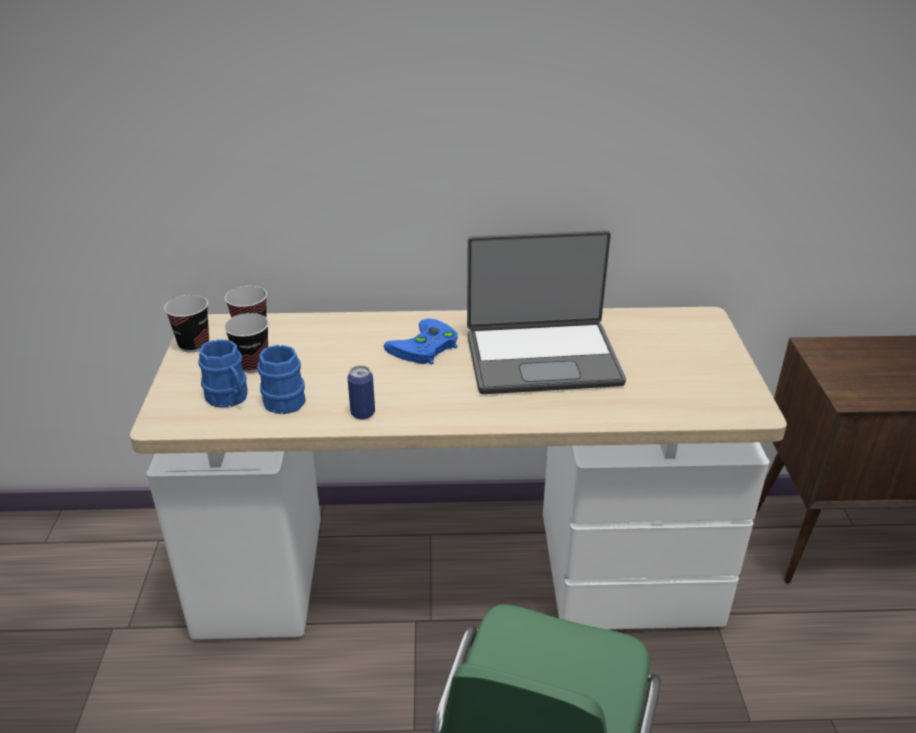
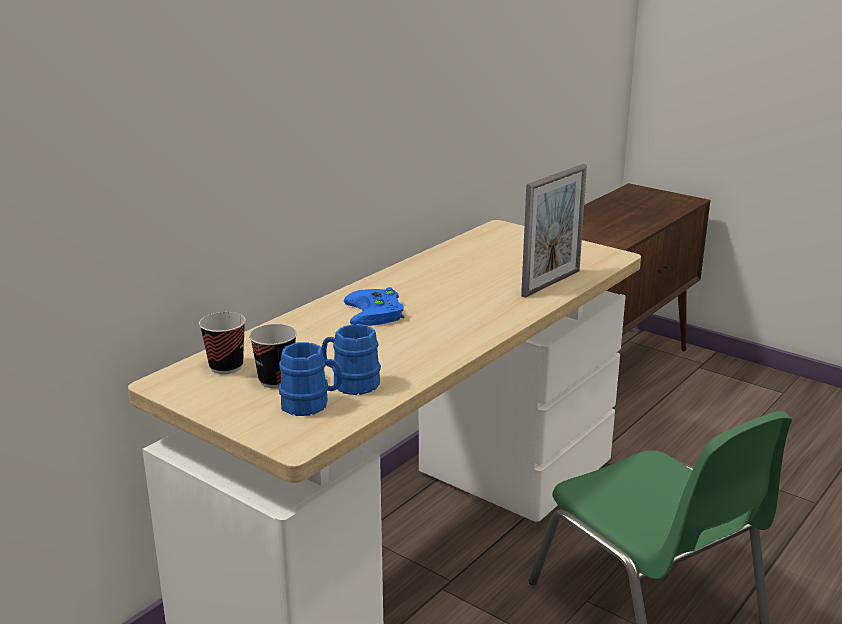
camera: 50 degrees left, 10 degrees down
cup [164,295,209,353] -> none
can [347,365,375,419] -> none
laptop [467,230,626,394] -> none
none -> picture frame [521,164,587,298]

